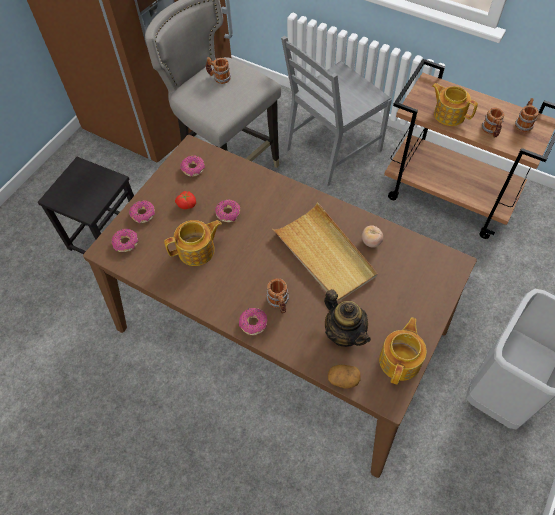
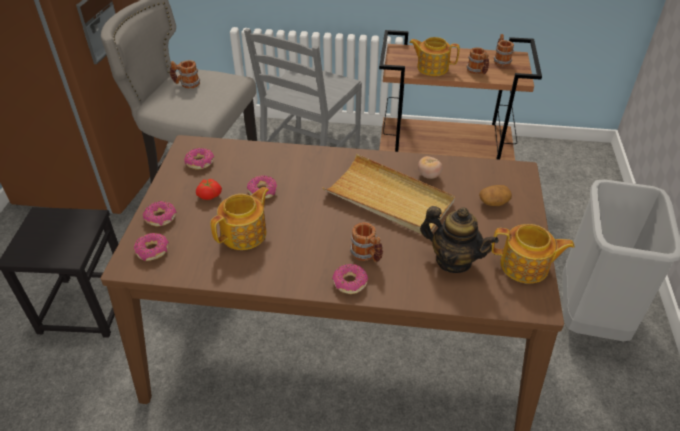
camera: 25 degrees left, 15 degrees down
potato [328,365,361,389] -> potato moved to [479,185,512,206]
teapot [379,317,426,385] -> teapot turned 105 degrees clockwise [492,224,575,284]

